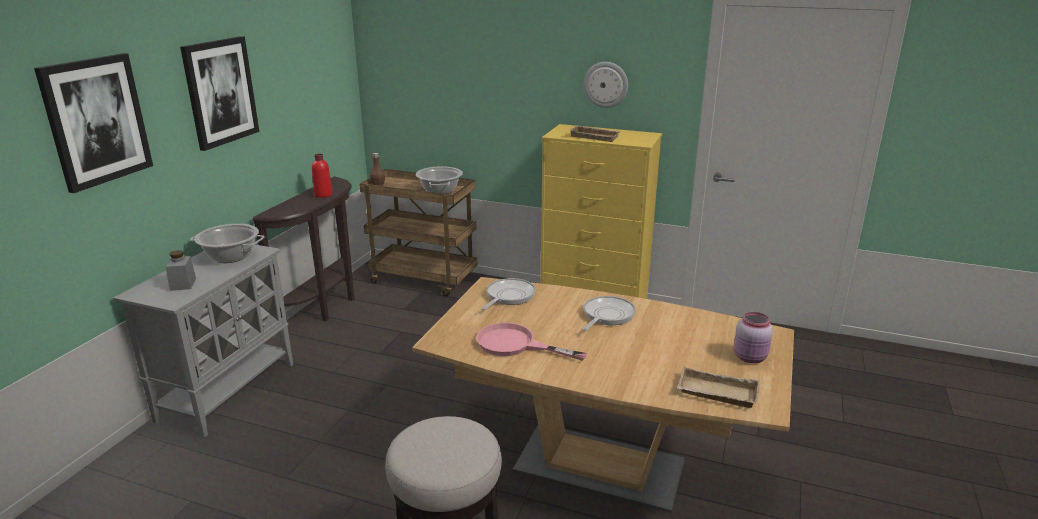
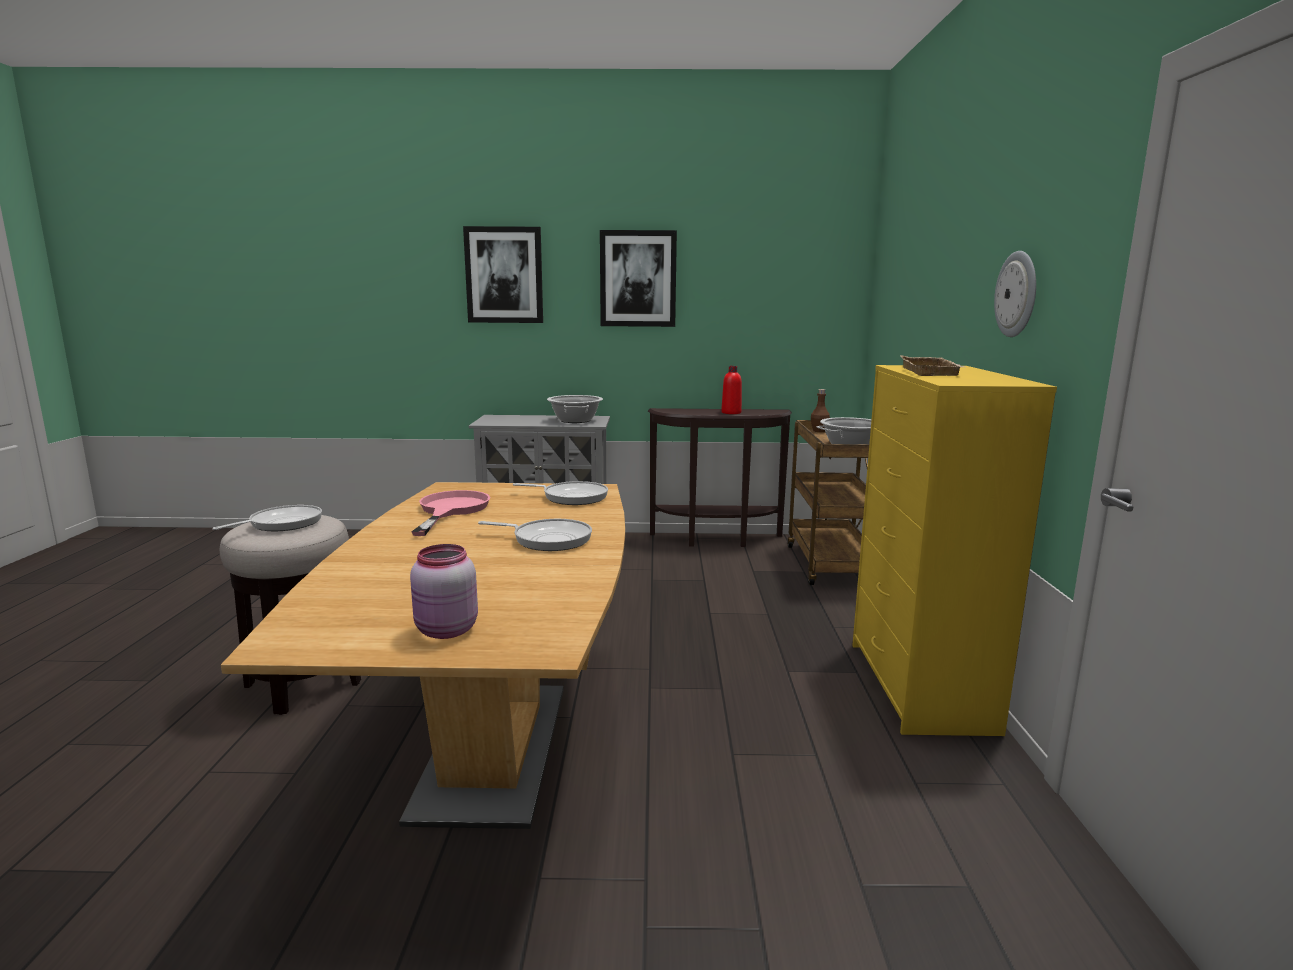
camera: 70 degrees right, 10 degrees down
grey jar [166,250,196,291] -> none
beige tray [677,367,761,408] -> none
none -> frying pan [212,505,322,531]

